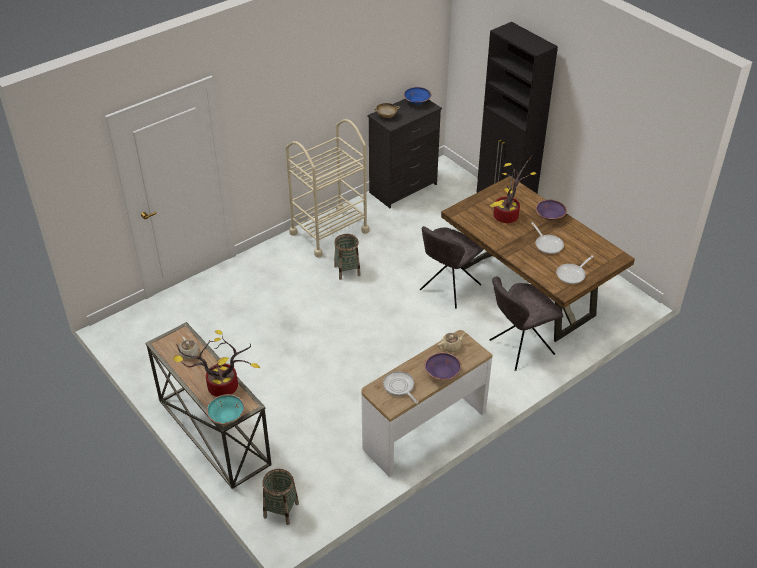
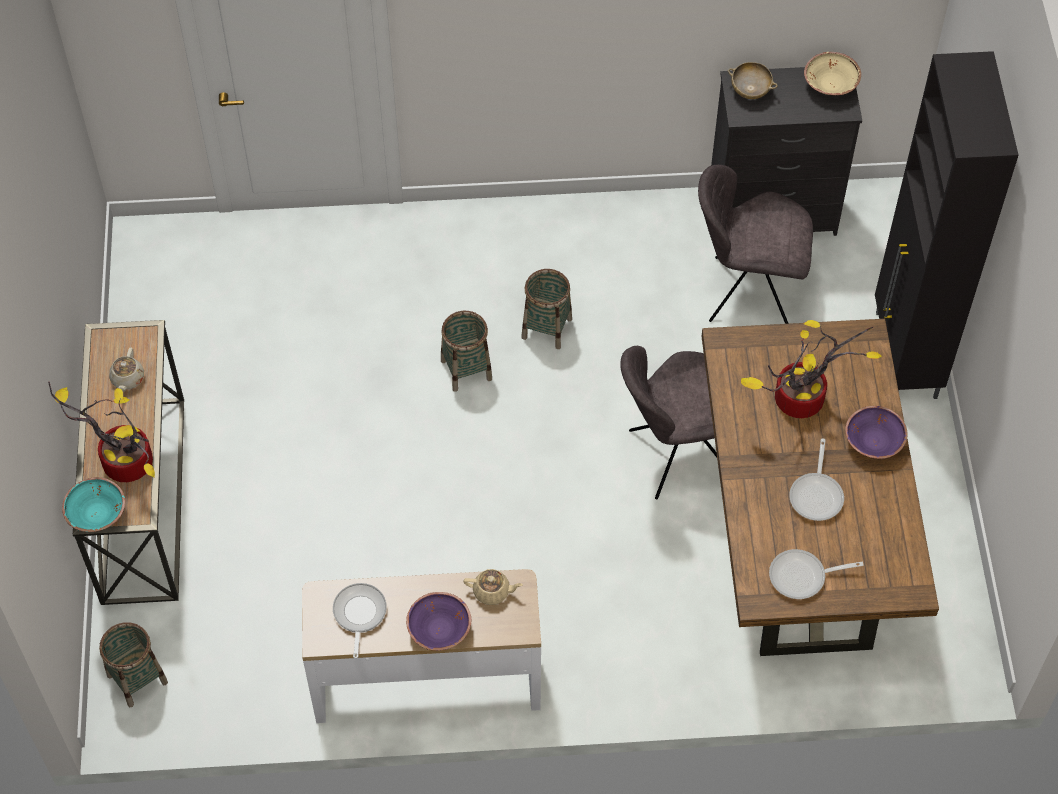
camera: 35 degrees right, 15 degrees up
beige cart [286,119,370,258] -> none
blue bowl [403,87,431,105] -> beige bowl [804,52,861,95]
grey chair [490,276,563,371] -> grey chair moved to [698,165,813,324]
none -> basket [441,311,492,392]

